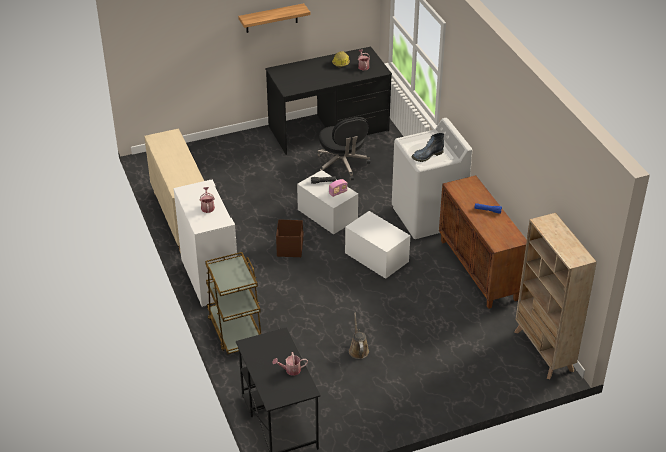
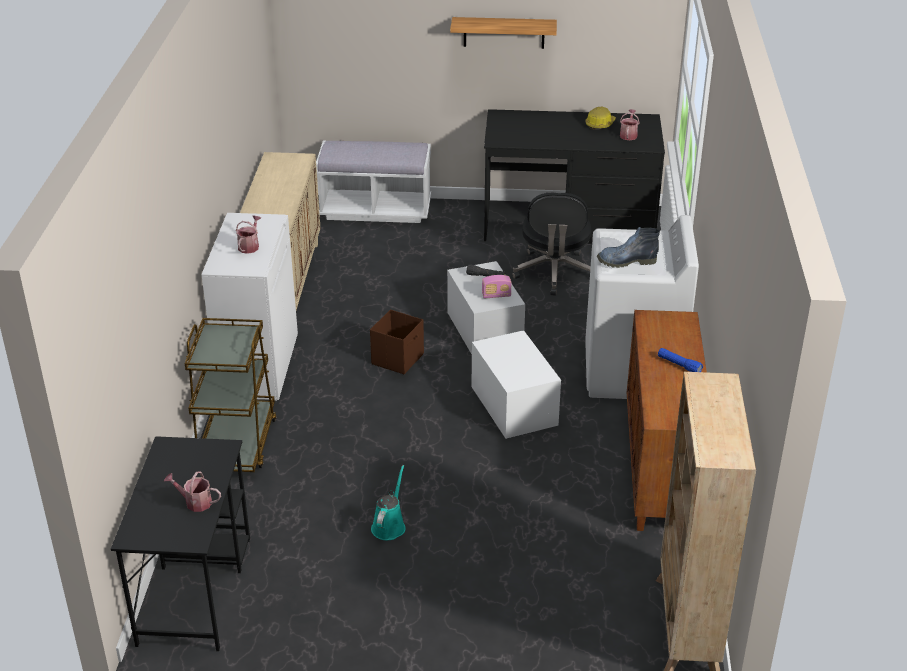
camera: 25 degrees right, 5 degrees down
brown watering can [349,313,369,359] -> turquoise watering can [371,465,406,540]
none -> white bench [316,141,431,223]

